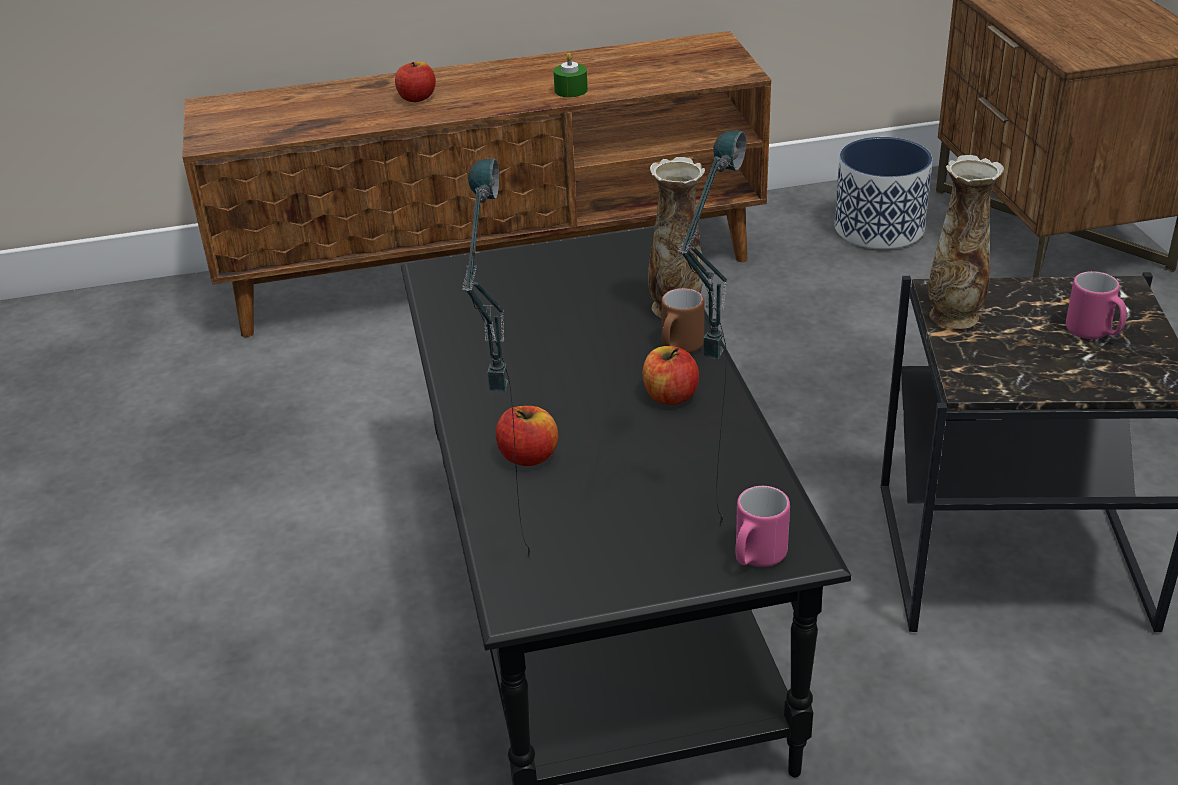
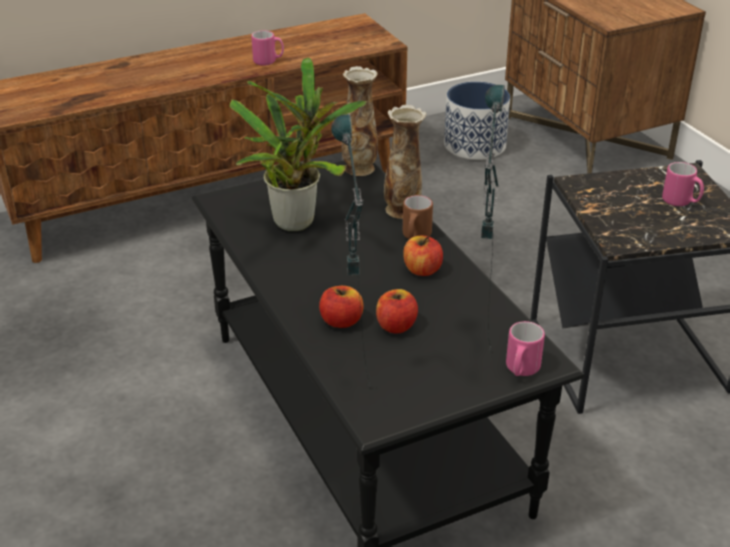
camera: 15 degrees left, 0 degrees up
apple [395,62,436,102] -> apple moved to [376,289,418,334]
green candle [553,52,588,97] -> pink mug [251,31,284,66]
vase [929,155,1004,329] -> vase moved to [342,66,378,176]
none -> potted plant [230,57,367,231]

